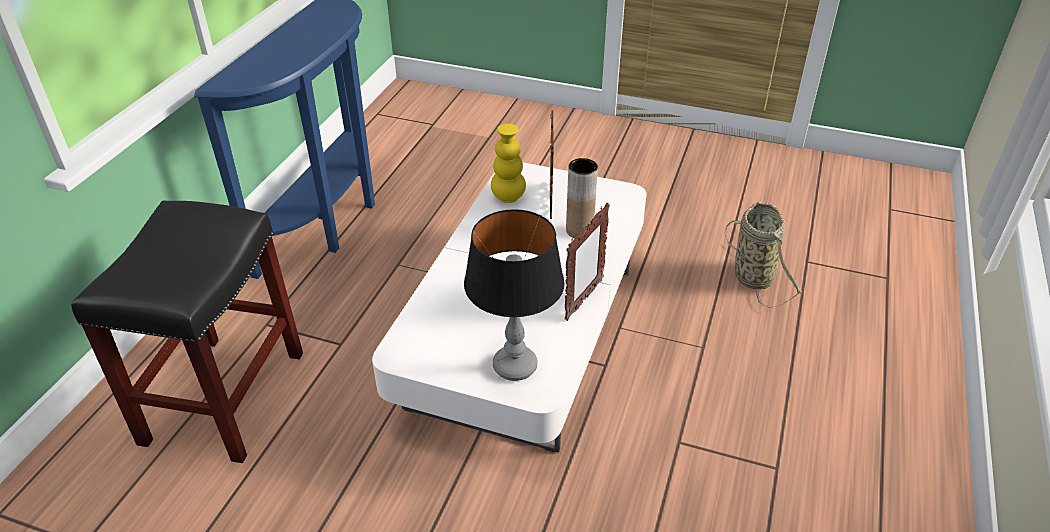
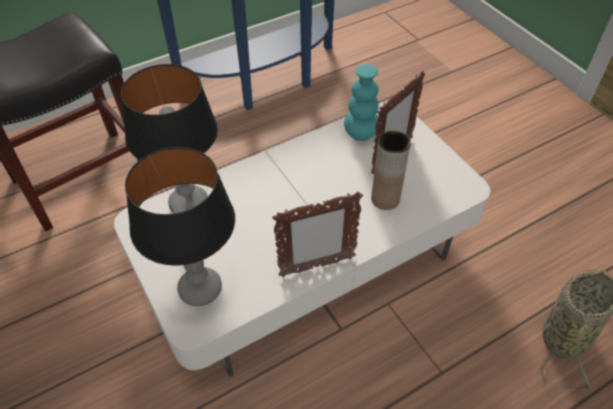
camera: 40 degrees right, 10 degrees up
yellow vase [491,124,526,203] -> turquoise vase [344,64,379,141]
none -> table lamp [121,64,218,213]

